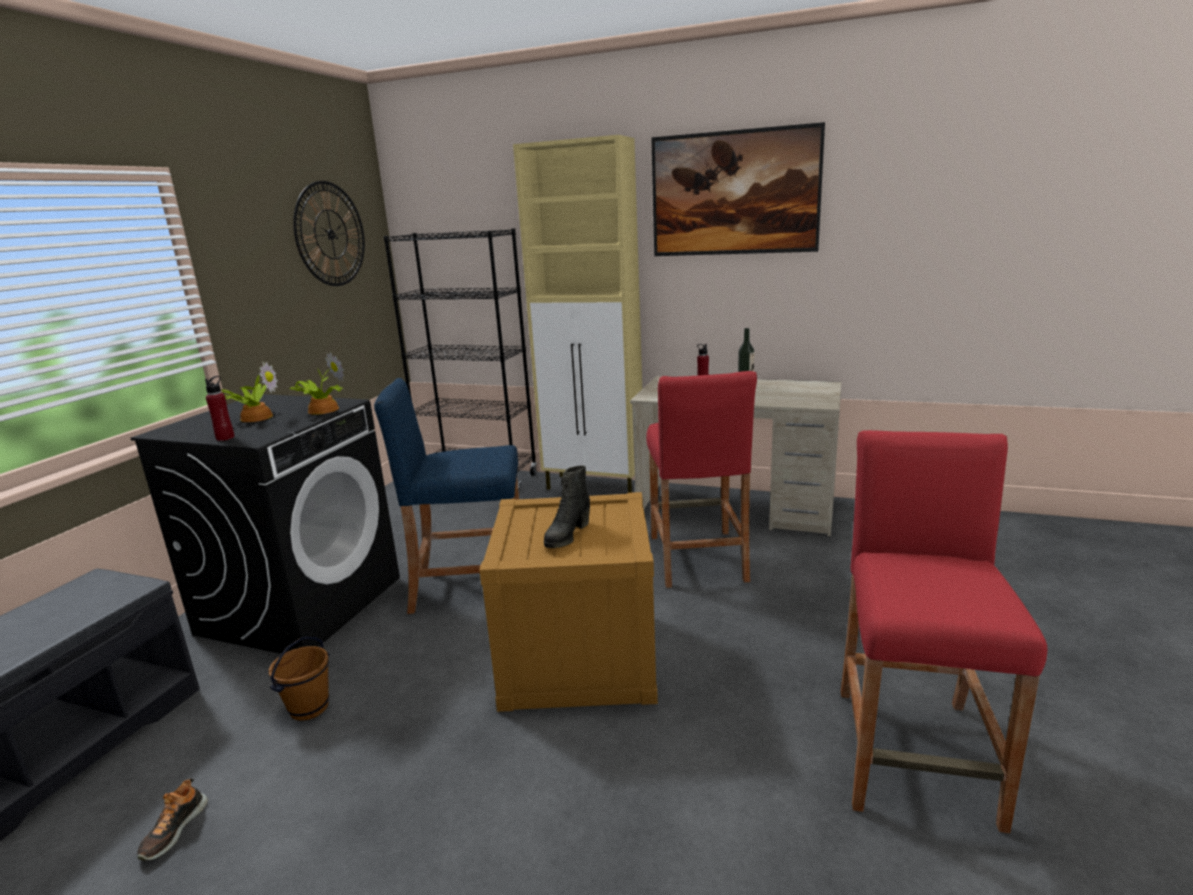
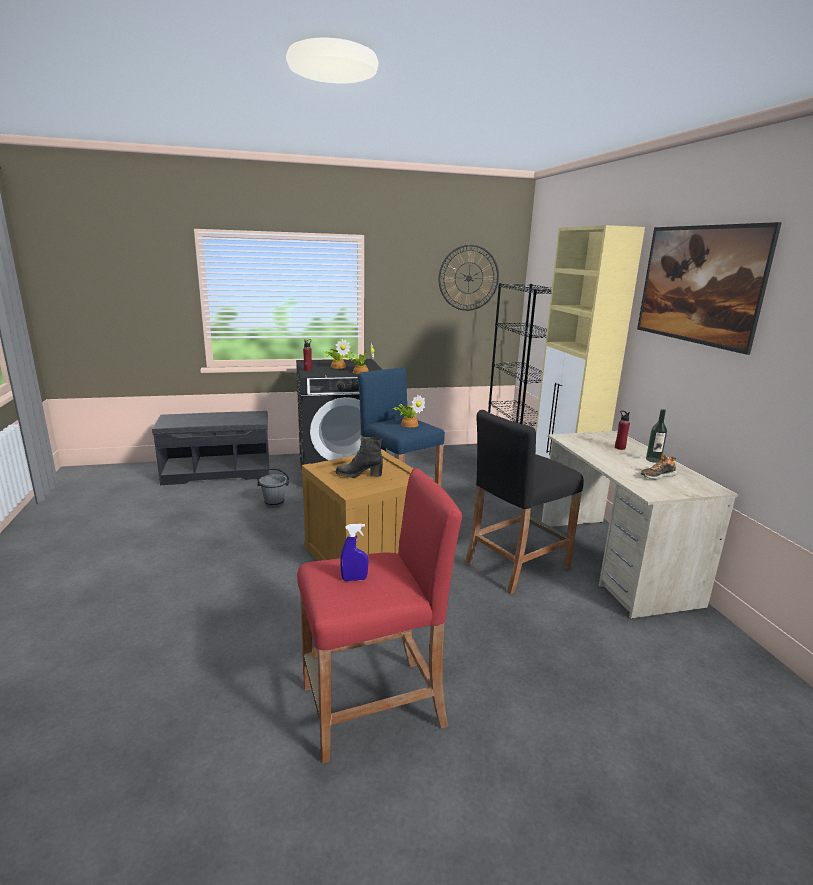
camera: 55 degrees right, 0 degrees up
shoe [137,779,208,861] -> shoe moved to [641,454,677,479]
brown bucket [269,636,329,721] -> grey bucket [257,469,289,508]
red stool [646,371,757,588] -> black stool [465,410,584,594]
none -> blue spray bottle [340,523,368,581]
none -> potted plant [392,395,426,427]

